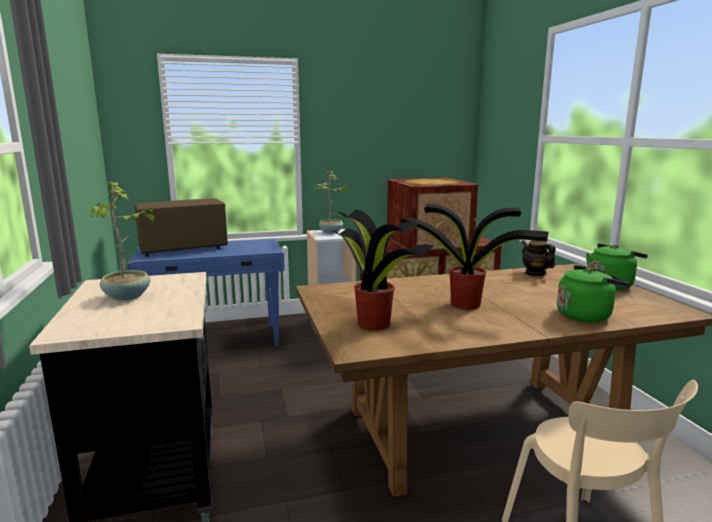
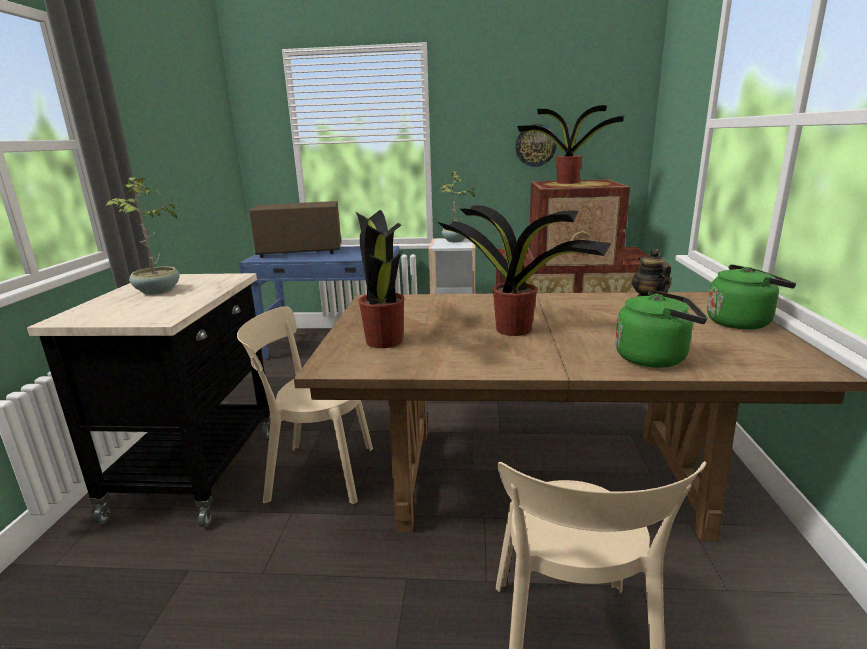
camera: 20 degrees right, 5 degrees up
none -> beige chair [237,306,373,504]
none -> wall clock [515,124,557,167]
none -> potted plant [517,105,625,184]

